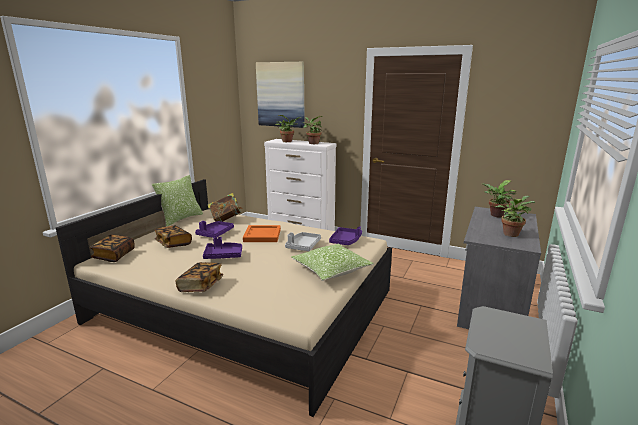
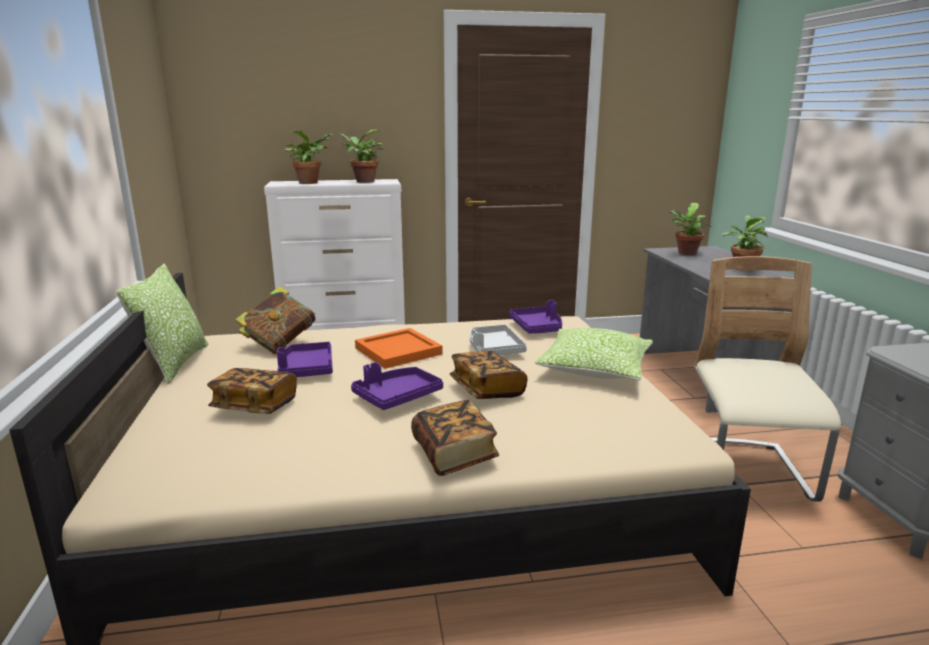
camera: 35 degrees left, 0 degrees up
book [90,235,135,262] -> book moved to [450,350,527,399]
picture [256,62,305,128] -> none
none -> beige chair [694,256,841,502]

